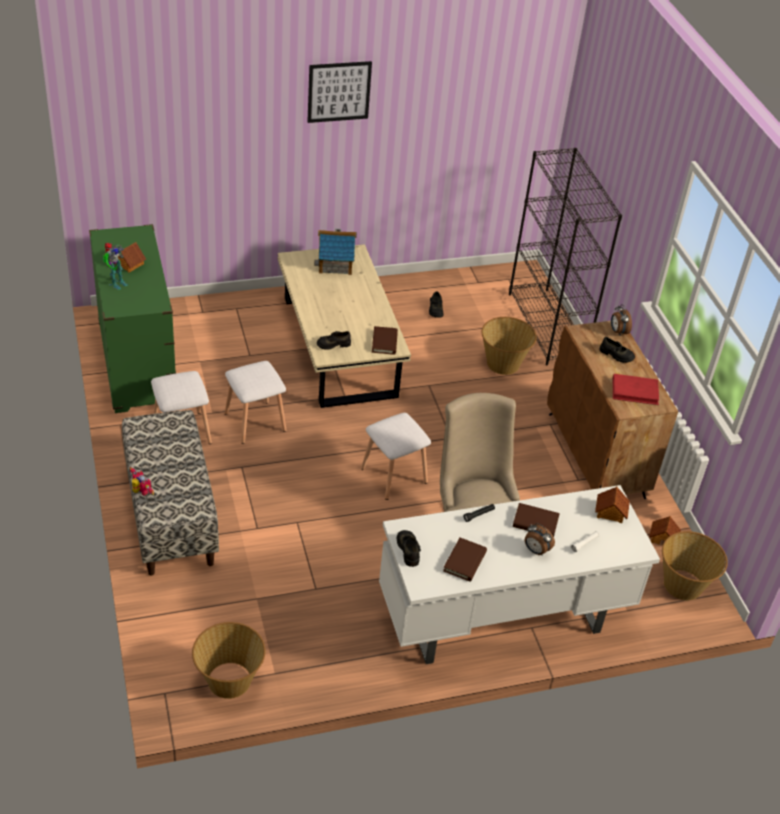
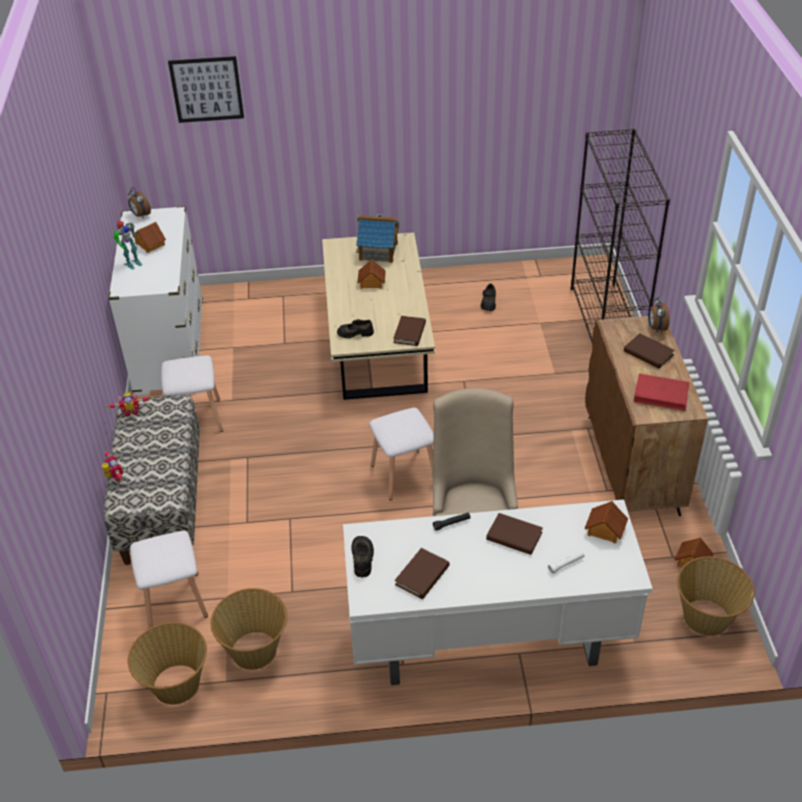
camera: 15 degrees right, 0 degrees up
green dresser [89,224,176,413] -> white dresser [108,206,203,396]
white stool [224,361,286,444] -> white stool moved to [130,531,208,629]
picture [307,61,372,123] -> picture moved to [168,56,244,123]
basket [481,317,537,375] -> basket moved to [211,588,287,670]
alarm clock [525,523,555,555] -> alarm clock moved to [128,187,151,219]
black shoe [599,337,635,363] -> brown book [624,333,675,368]
none -> toy robot [107,392,151,417]
none -> toy house [357,259,386,289]

